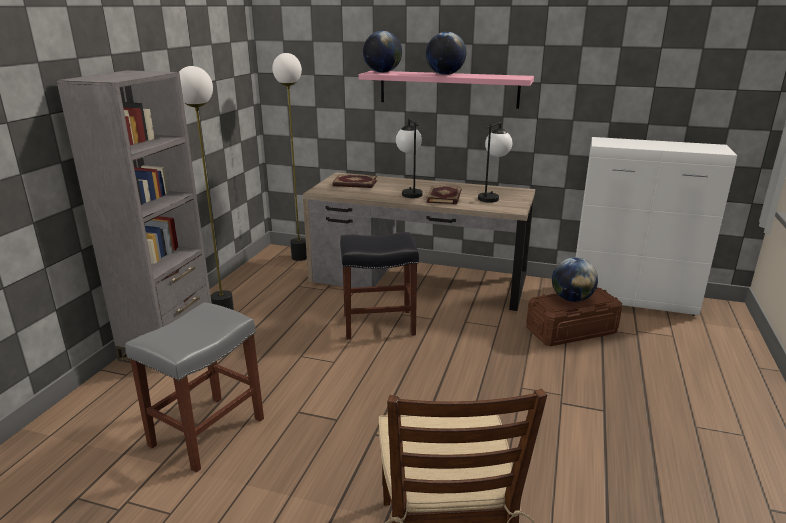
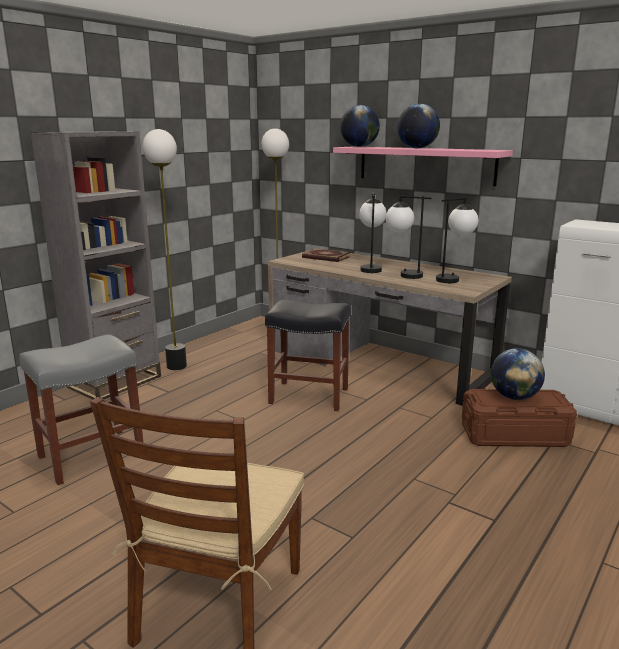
camera: 20 degrees right, 5 degrees down
book [426,185,462,204] -> table lamp [386,195,431,279]

